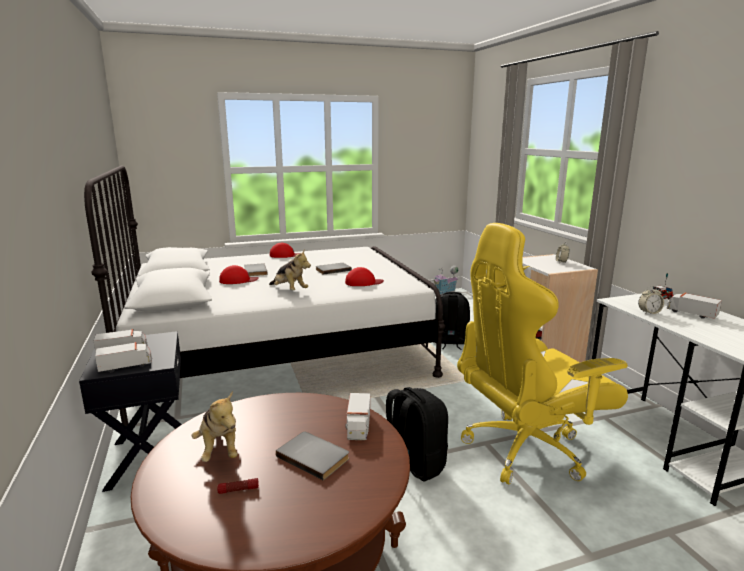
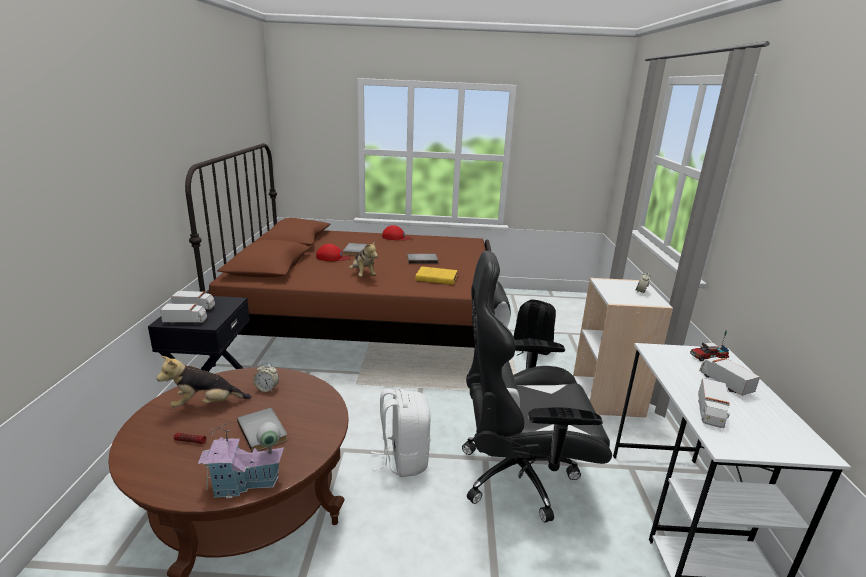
camera: 20 degrees right, 5 degrees up
white bed [84,165,445,426] -> brown bed [185,143,498,367]
plush toy [192,391,238,462] -> plush toy turned 75 degrees clockwise [157,356,251,407]
red cap [345,267,384,286] -> yellow book [415,266,458,285]
toy truck [345,393,370,440] -> toy truck moved to [698,378,730,428]
black backpack [386,387,448,481] -> white backpack [371,388,431,477]
toy house [432,266,459,294] -> toy house moved to [198,422,284,498]
yellow office chair [457,223,628,484] -> black office chair [462,250,612,523]
alarm clock [638,286,664,315] -> alarm clock moved to [254,363,279,393]

